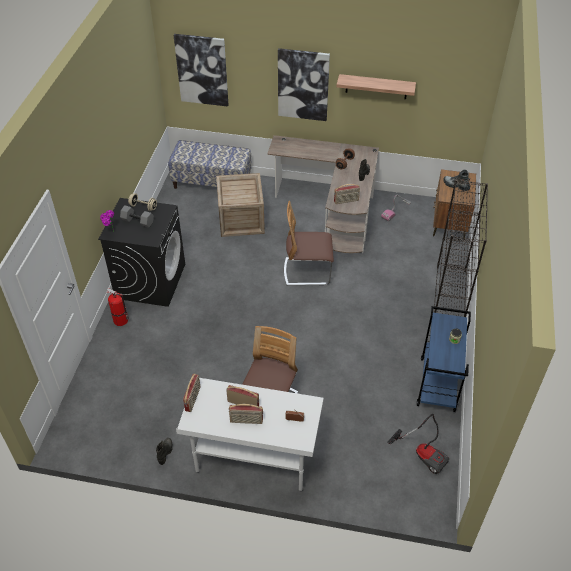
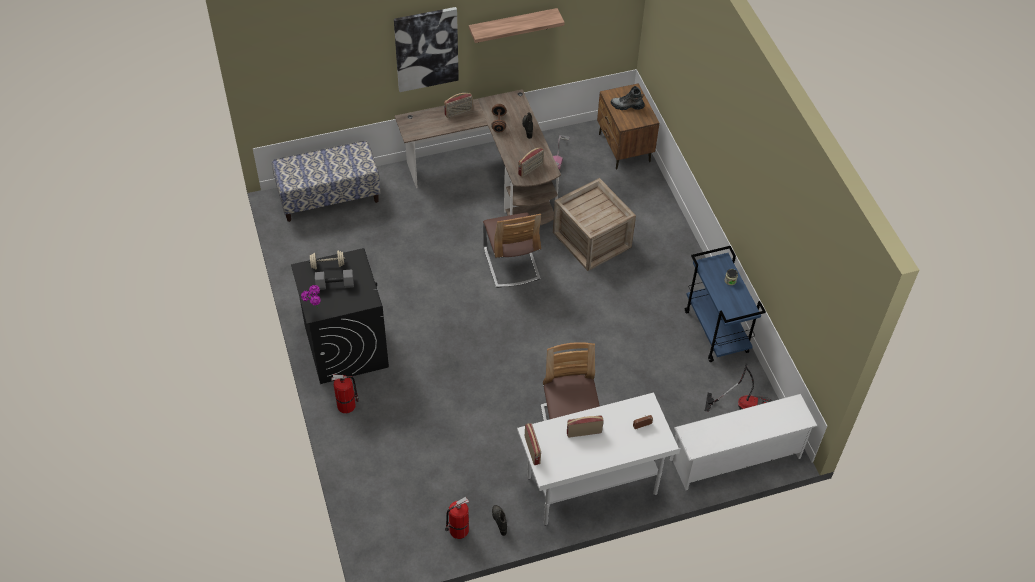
camera: 30 degrees left, 5 degrees up
picture [174,34,228,106] -> none
crate [216,173,265,237] -> crate moved to [553,178,636,271]
radio [229,404,263,424] -> radio moved to [444,93,473,118]
chair [284,201,334,285] -> chair turned 75 degrees counterclockwise [483,213,541,288]
black bookcase [434,180,488,317] -> none
none -> fire extinguisher [445,497,469,539]
none -> white shoe rack [670,394,818,490]

